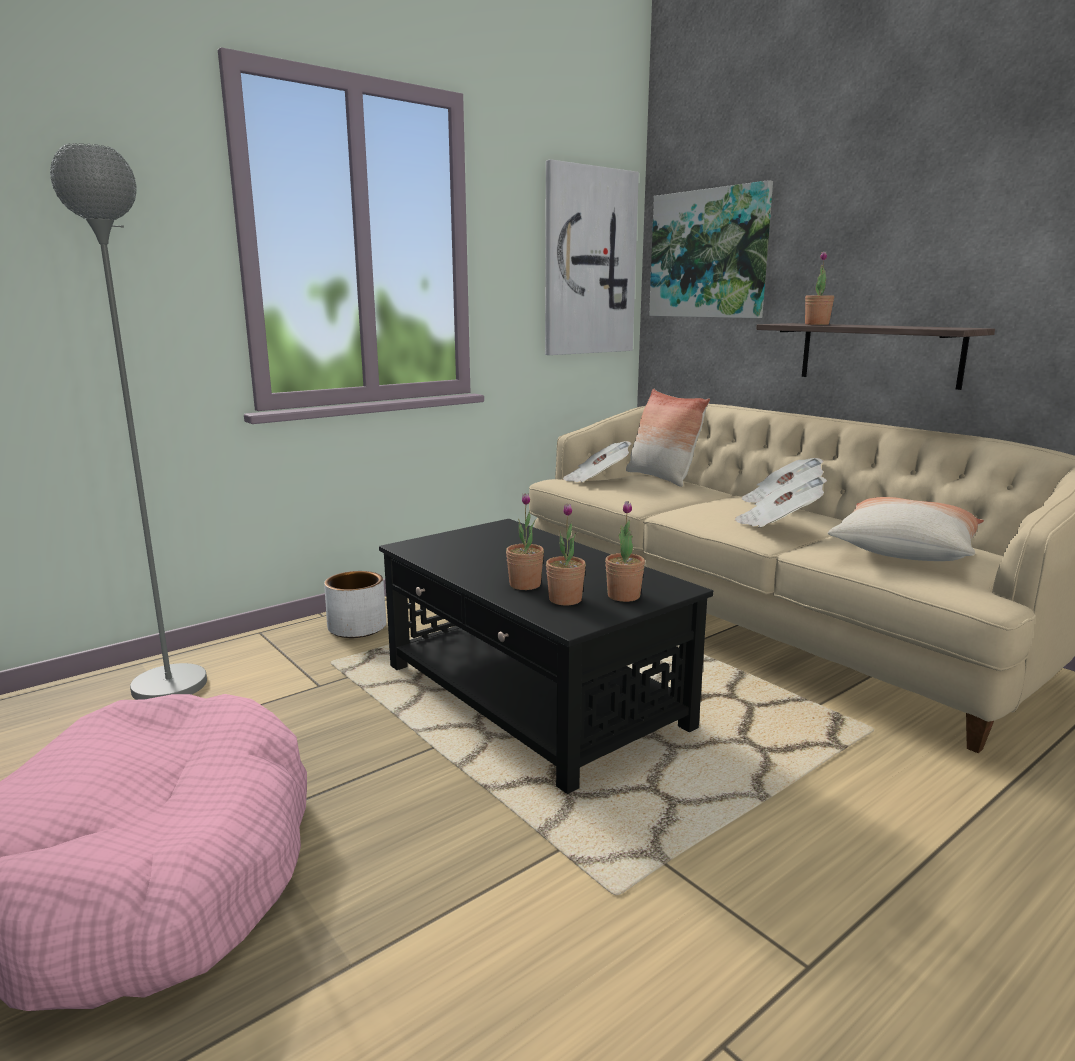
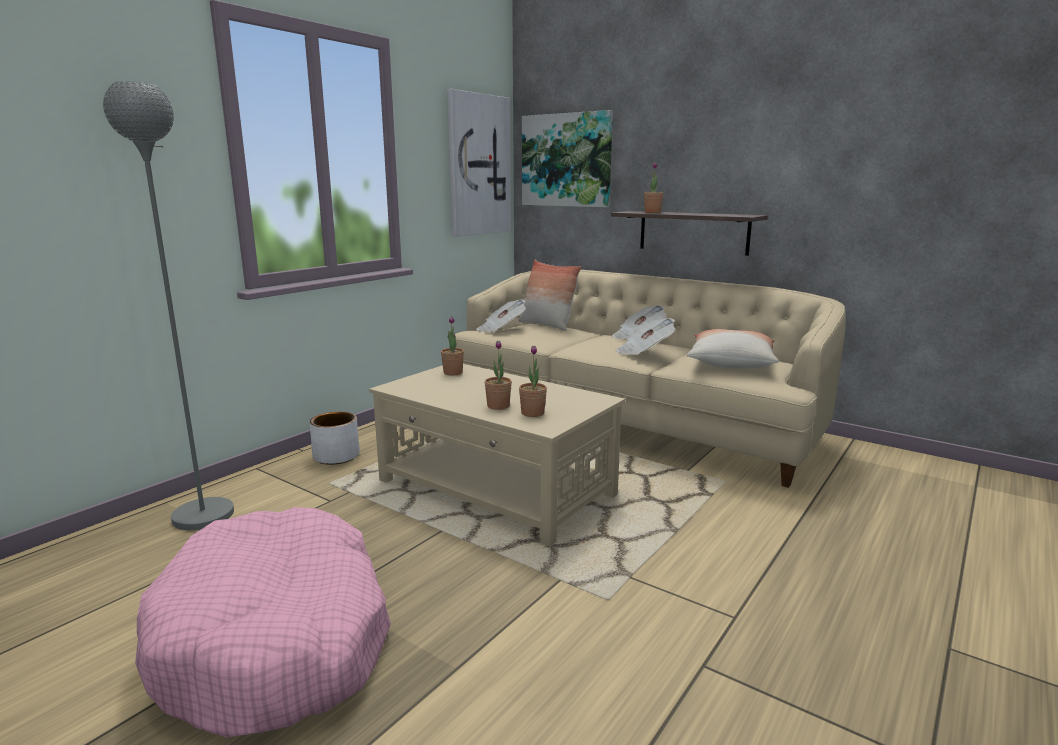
camera: 15 degrees left, 0 degrees up
black coffee table [379,519,713,794] -> beige coffee table [369,364,625,546]
potted plant [605,501,645,602] -> potted plant moved to [441,316,464,375]

